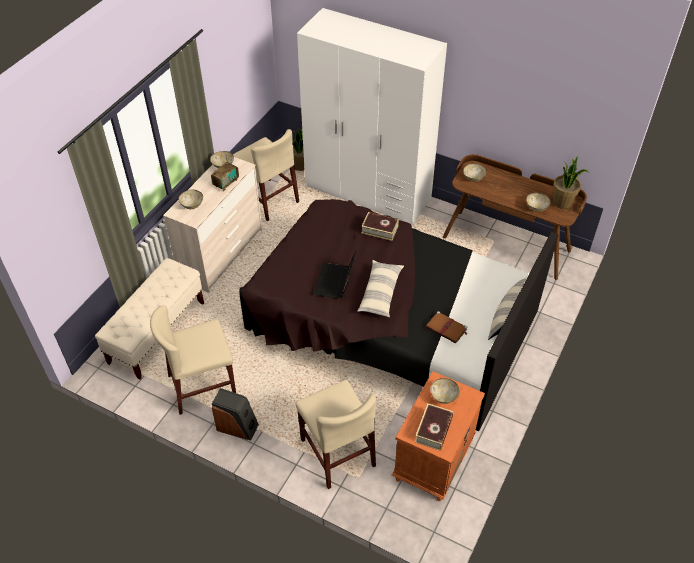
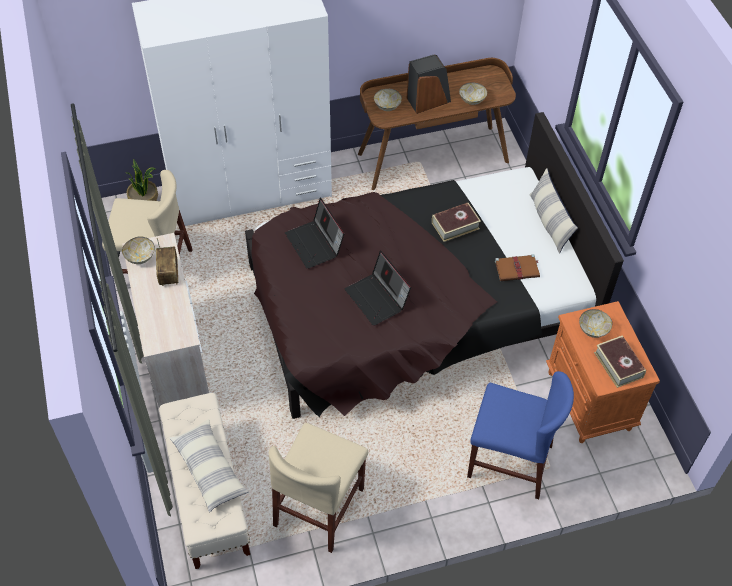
camera: 45 degrees left, 5 degrees up
bowl [178,190,203,209] -> none
speaker [212,388,259,441] -> speaker moved to [407,55,451,114]
beige chair [296,380,376,489] -> blue chair [467,371,574,499]
pillow [357,260,404,318] -> pillow moved to [169,419,249,513]
book [362,212,399,241] -> book moved to [432,203,481,242]
potted plant [553,156,589,209] -> none
none -> laptop [285,198,345,269]

